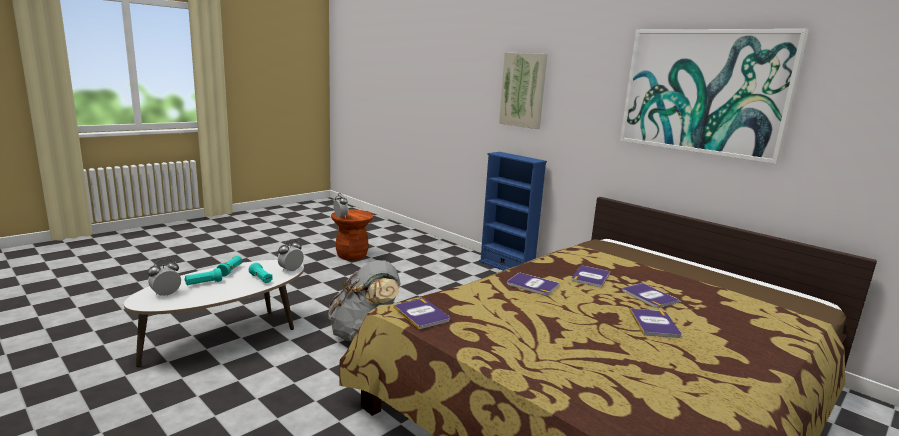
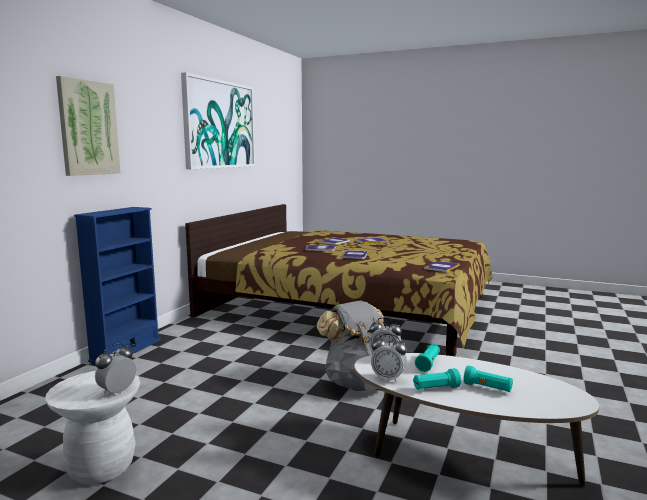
camera: 110 degrees left, 5 degrees down
alarm clock [148,259,181,296] -> alarm clock moved to [371,334,407,383]
brown stool [331,210,373,261] -> white stool [45,371,140,485]

